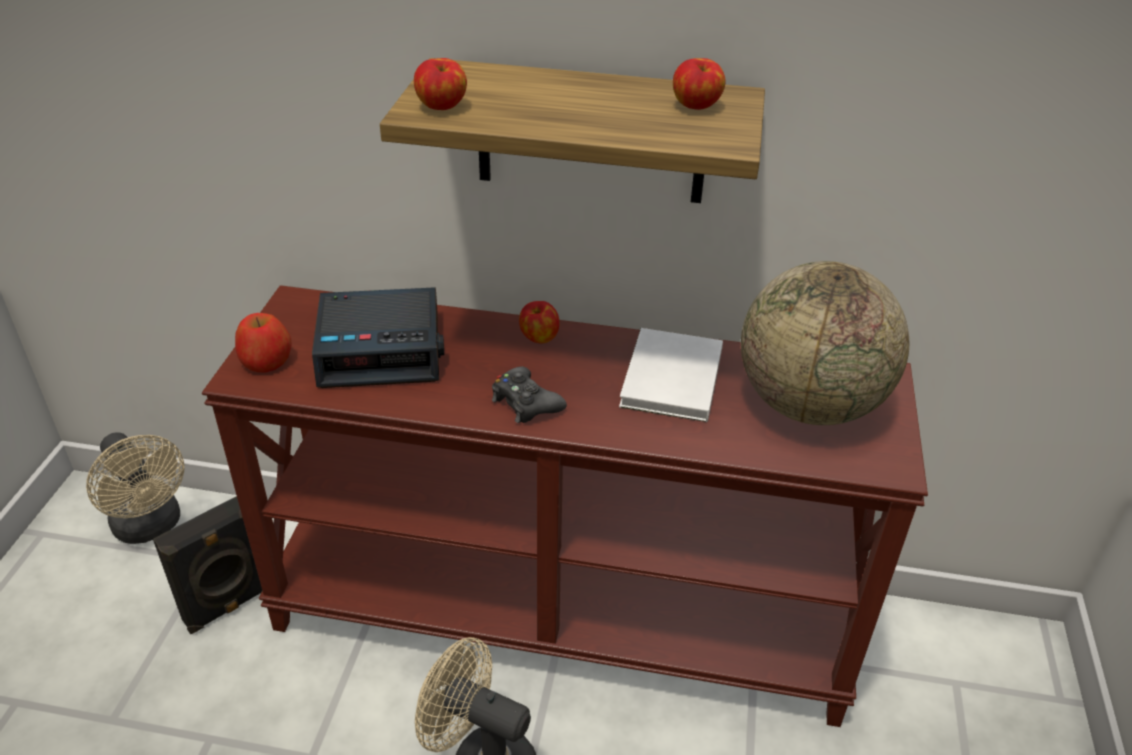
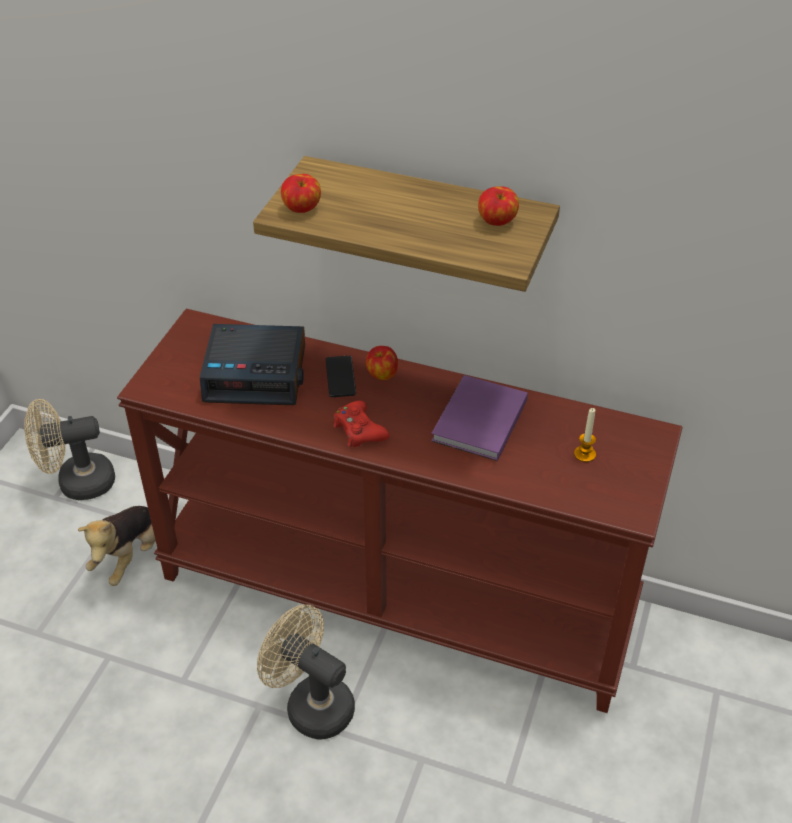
camera: 10 degrees right, 5 degrees up
beige fan [86,432,185,544] -> beige fan turned 105 degrees clockwise [24,399,115,500]
black speaker [153,496,262,634] -> plush toy [78,506,156,586]
apple [235,313,292,372] -> none
black game controller [492,366,567,423] -> red game controller [333,400,390,447]
white book [619,328,723,422] -> purple book [431,375,528,461]
globe [741,261,910,425] -> candle [574,408,596,462]
none -> phone [326,356,356,397]

